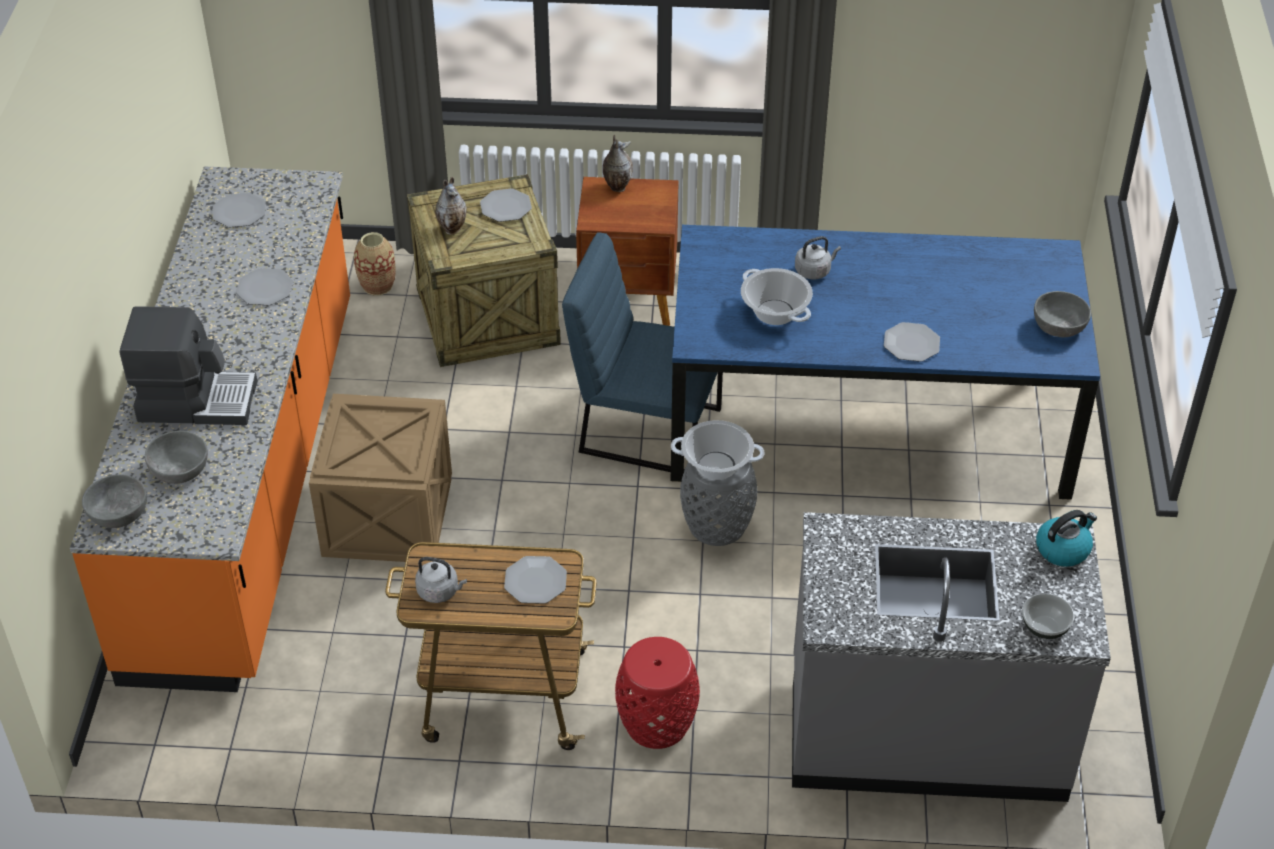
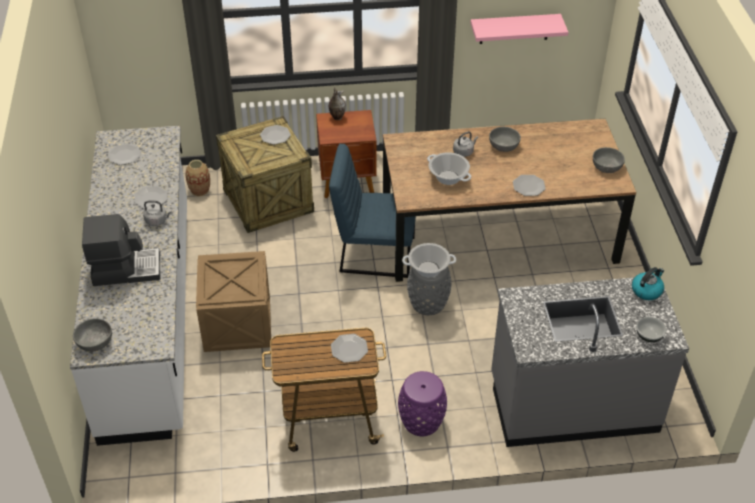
camera: 10 degrees left, 0 degrees up
orange counter [70,167,350,692] -> white counter [70,126,187,446]
grey bowl [145,431,208,484] -> grey bowl moved to [489,127,521,152]
grey kettle [415,557,467,603] -> grey kettle moved to [143,200,172,226]
vase [435,177,467,235] -> none
red stool [615,637,700,749] -> purple stool [398,371,447,436]
blue dining table [671,225,1100,500] -> brown dining table [383,118,636,282]
none -> pink shelf [470,14,568,44]

